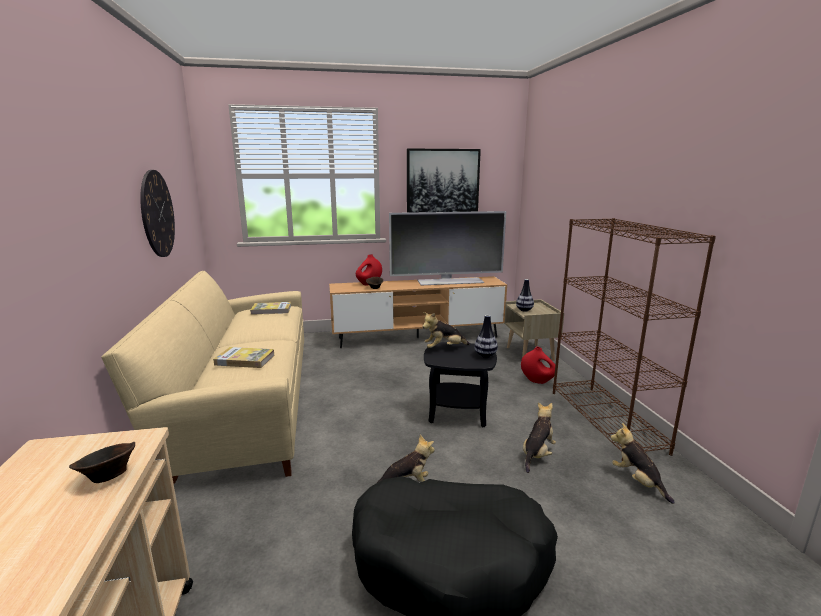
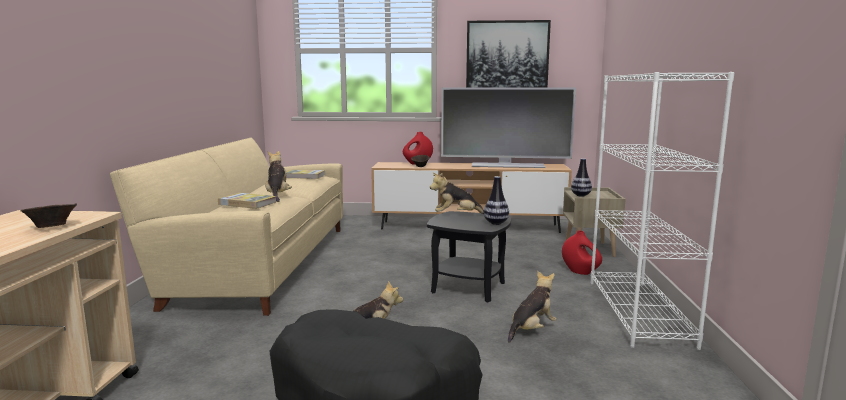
camera: 15 degrees right, 5 degrees down
wall clock [140,170,175,257] -> none
brown bookcase [553,218,716,461] -> white bookcase [590,72,735,350]
plush toy [611,423,675,504] -> plush toy moved to [265,151,292,202]

